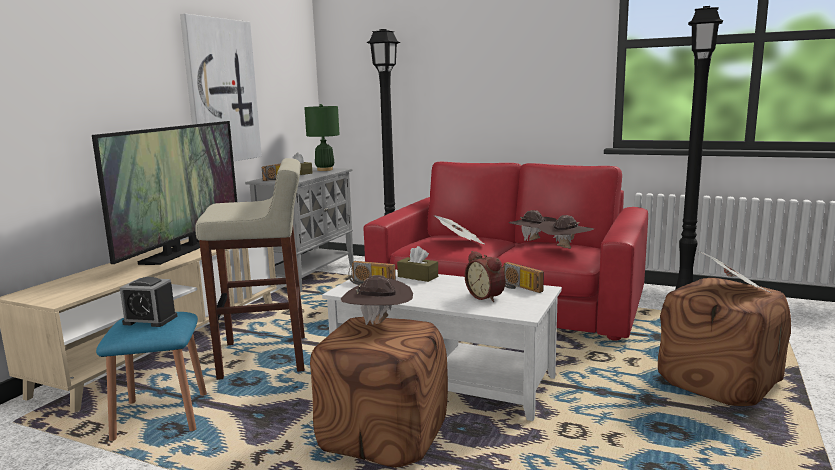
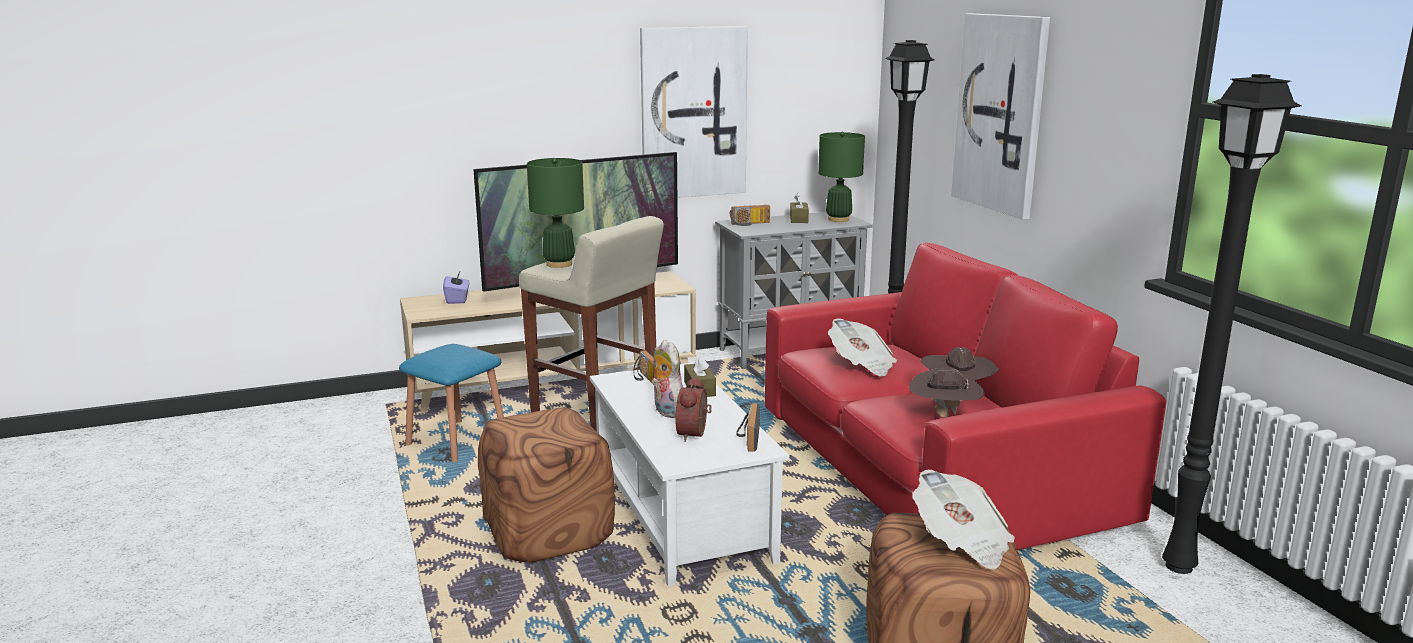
camera: 45 degrees right, 5 degrees up
alarm clock [120,277,177,327] -> none
brown hat [341,275,413,325] -> none
none -> purple tissue box [443,270,470,304]
none -> green table lamp [527,158,584,268]
none -> plush toy [651,339,683,418]
none -> picture [951,13,1050,220]

